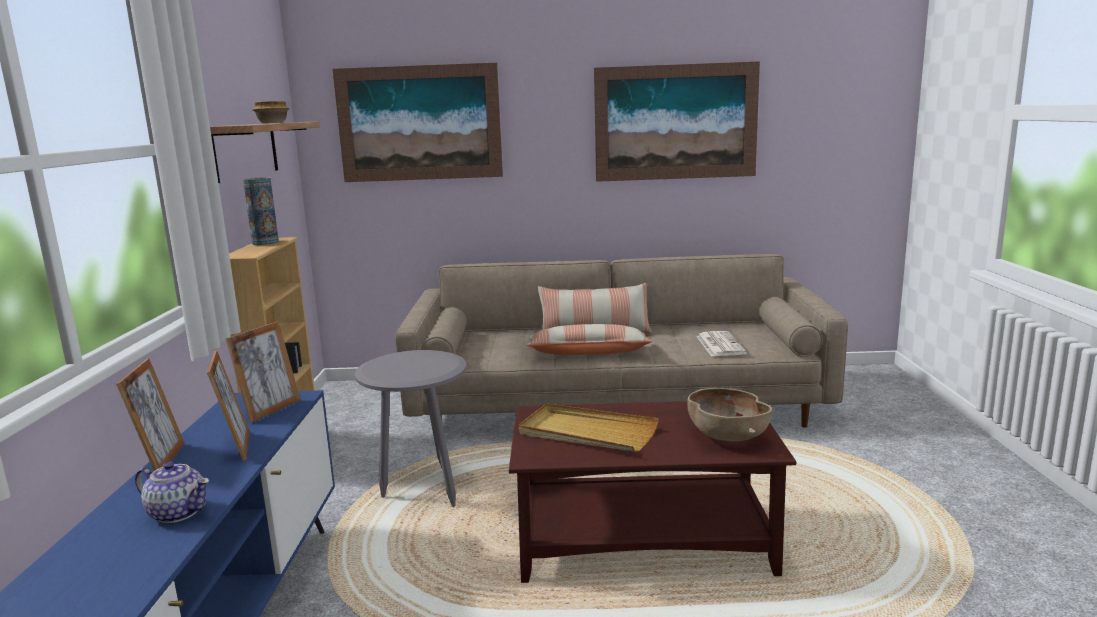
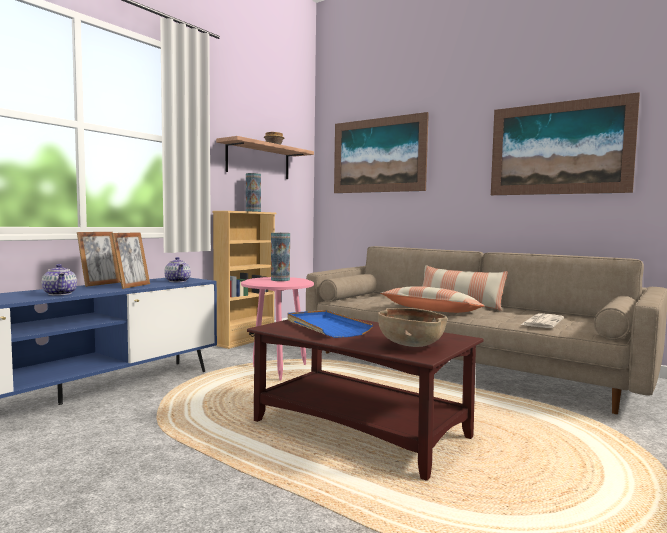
camera: 35 degrees right, 10 degrees down
picture frame [226,321,301,423] -> teapot [164,257,191,282]
grey side table [355,350,467,507] -> pink side table [241,277,314,381]
beige tray [519,403,659,451] -> blue tray [287,310,373,338]
none -> vase [271,233,290,281]

